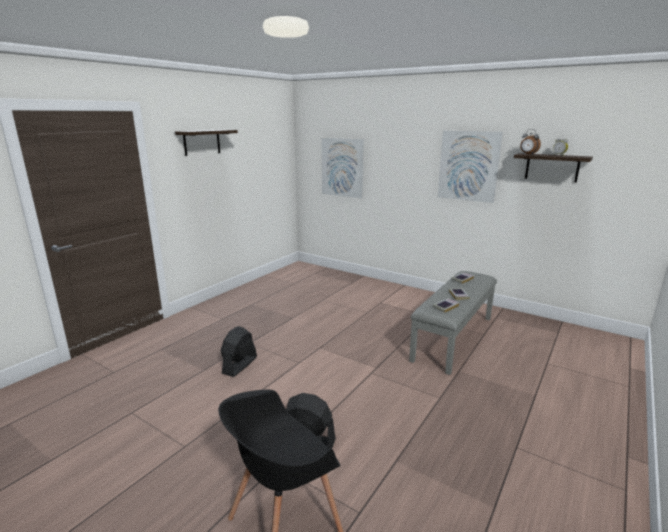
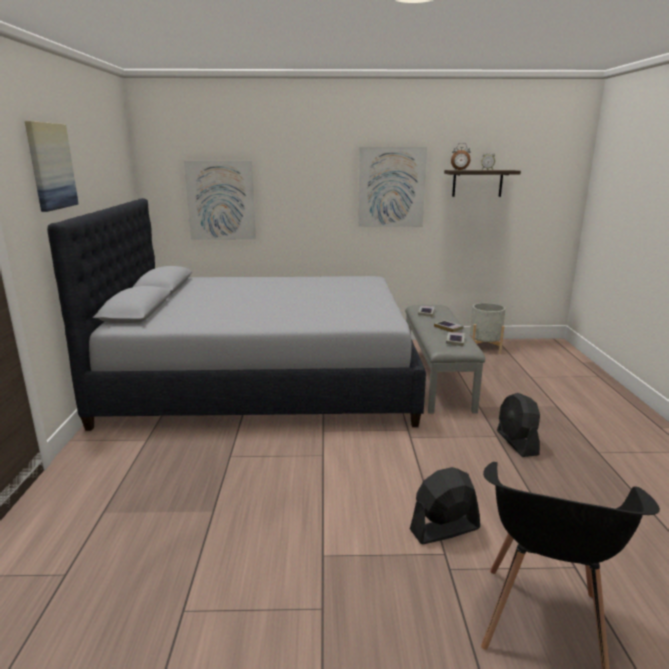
camera: 35 degrees left, 0 degrees up
shelf [175,130,238,156] -> picture [25,121,79,212]
black fan [221,326,257,377] -> black fan moved to [497,393,540,457]
none -> grey bed [47,198,426,431]
none -> grey planter [470,303,506,354]

